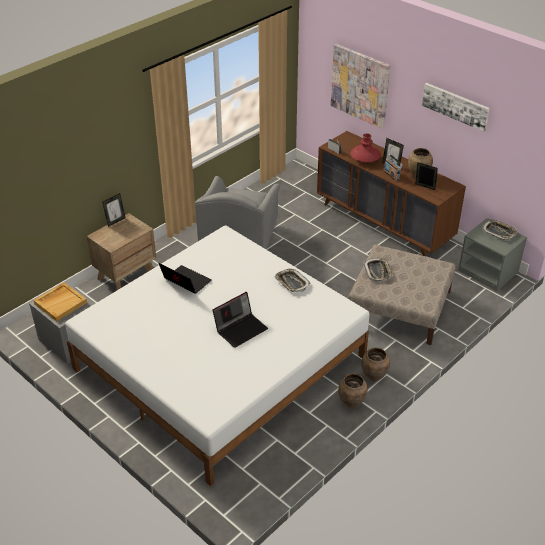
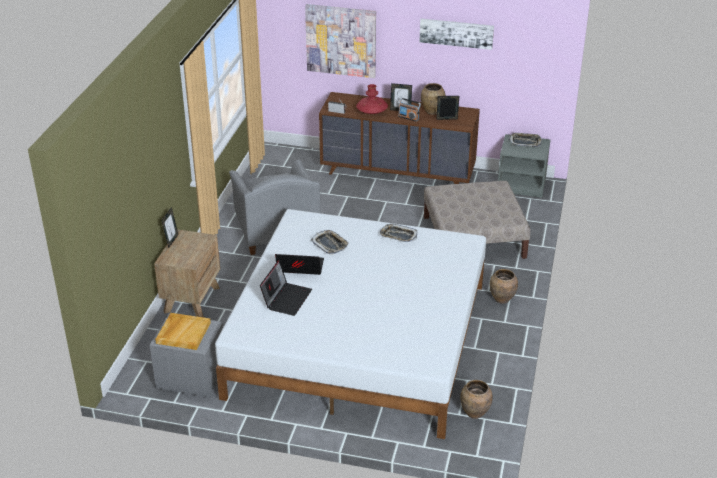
camera: 30 degrees left, 5 degrees down
laptop [212,292,268,348] -> laptop moved to [260,260,312,316]
brown vase [338,373,368,408] -> brown vase moved to [460,380,493,419]
tray [363,258,393,281] -> tray moved to [311,230,349,254]

